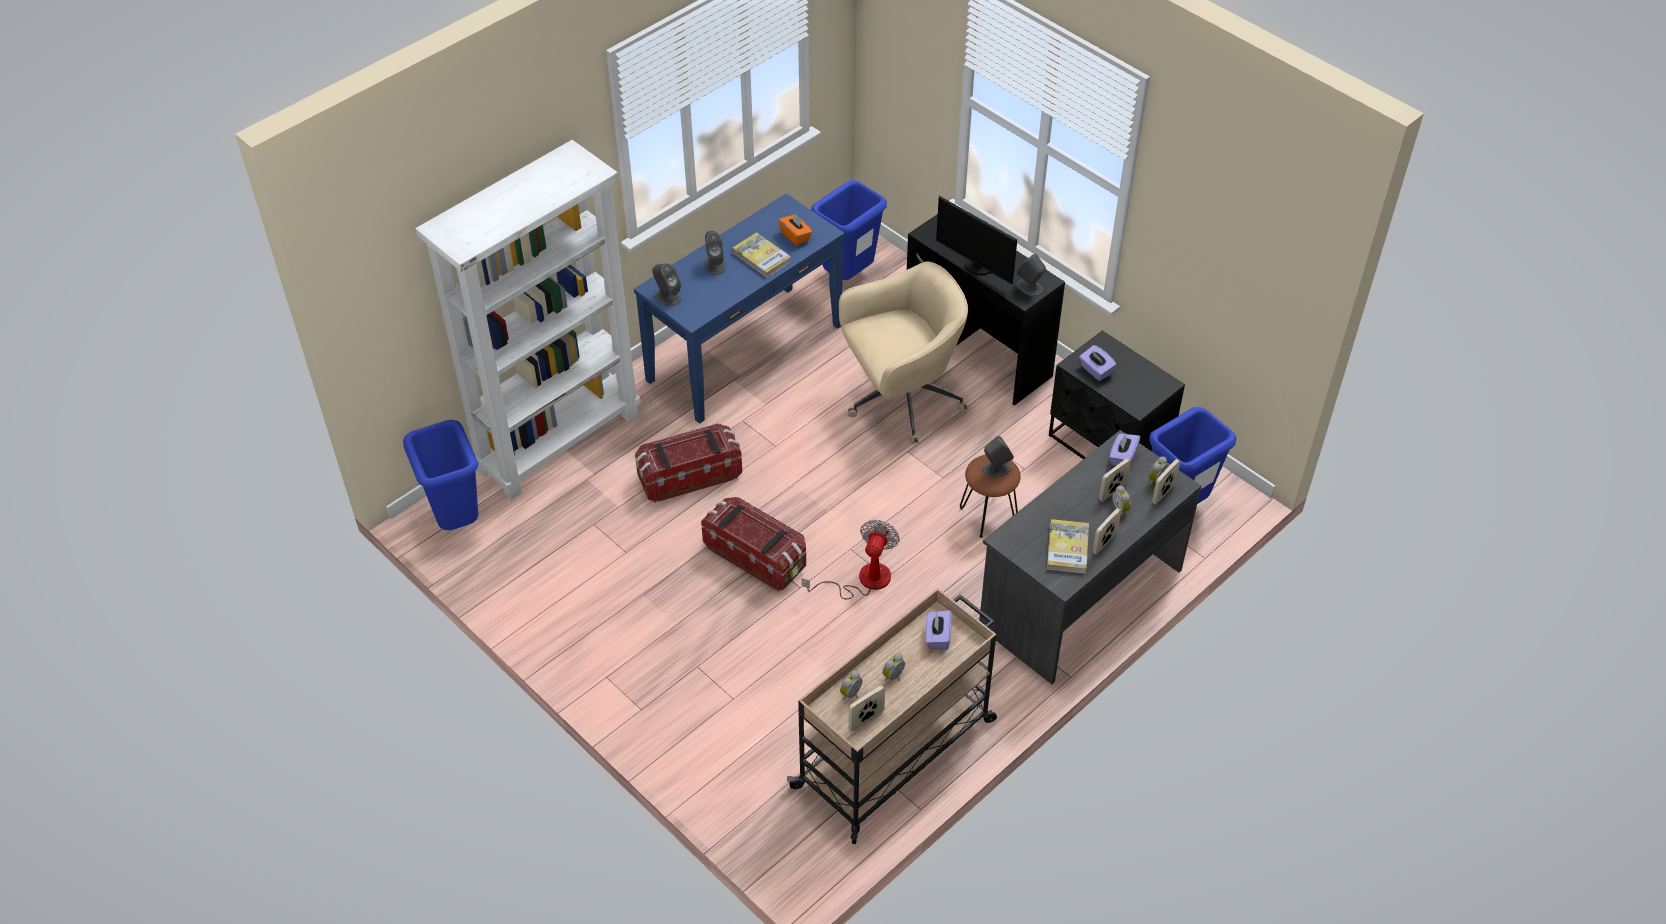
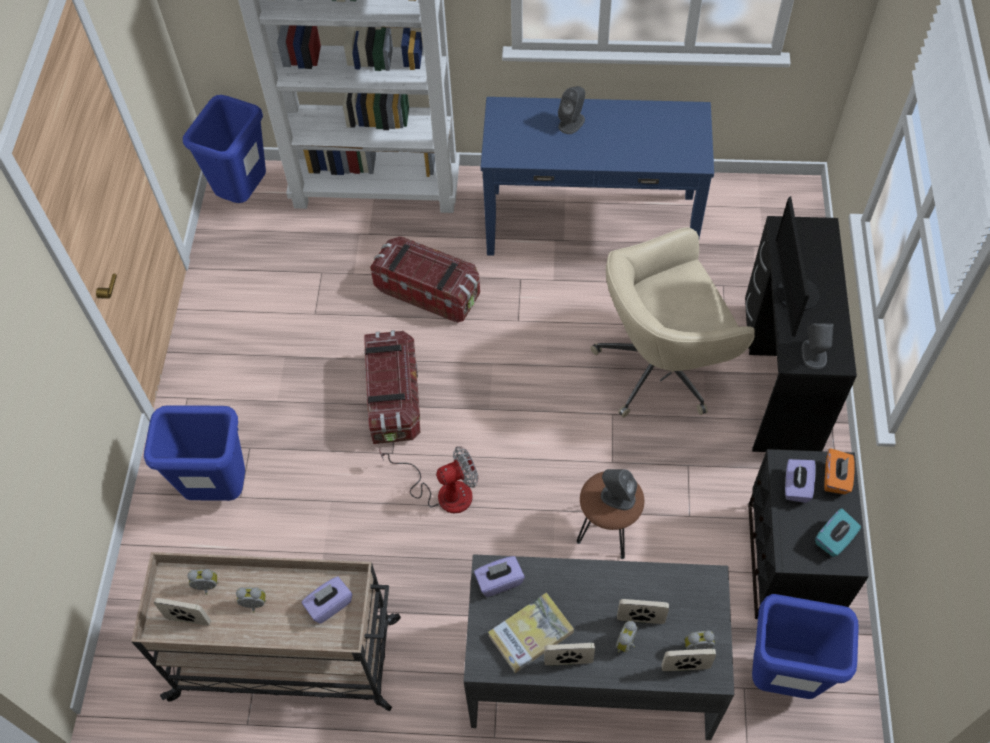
camera: 50 degrees right, 10 degrees up
grey speaker [652,263,681,306] -> none
book [733,232,791,278] -> none
orange tissue box [778,213,812,246] -> orange tissue box moved to [824,448,855,494]
blue trash can [811,180,887,280] -> blue trash can moved to [144,405,245,501]
beige office chair [839,261,968,444] -> beige office chair turned 135 degrees clockwise [590,227,755,417]
purple tissue box [1109,433,1140,466] -> purple tissue box moved to [474,556,525,597]
none -> turquoise tissue box [815,508,861,557]

